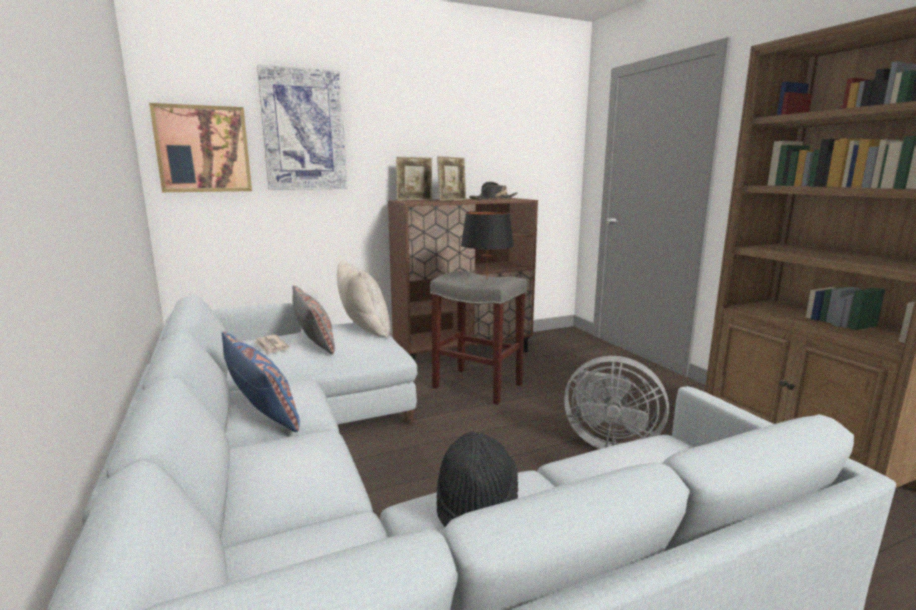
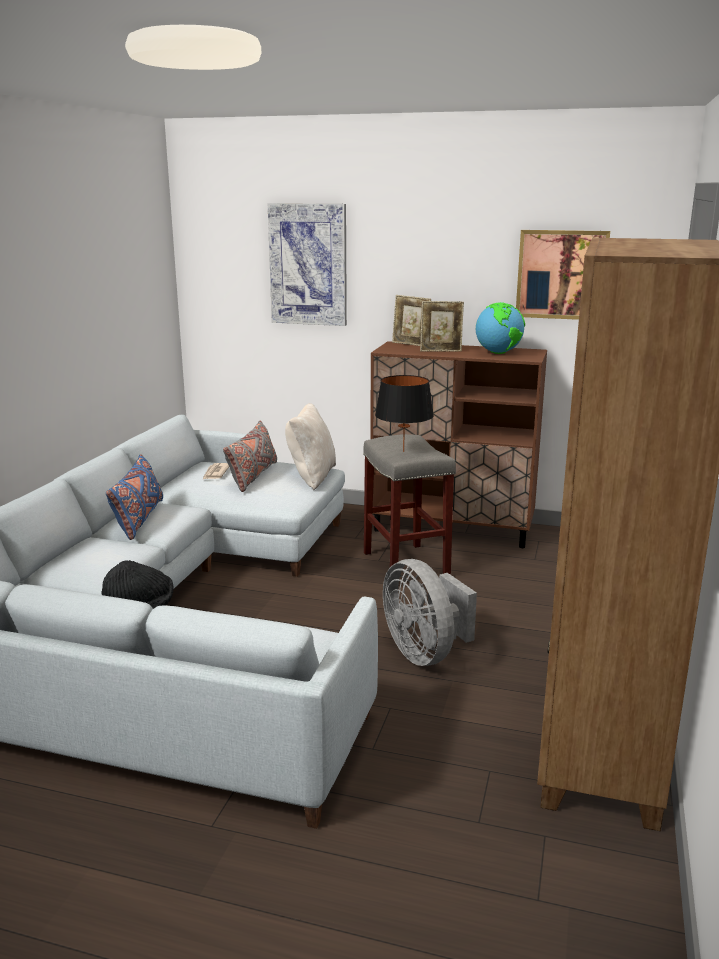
camera: 40 degrees right, 5 degrees up
picture [149,103,252,192] -> picture moved to [516,230,610,320]
black hat [469,182,517,200] -> globe [476,302,525,354]

